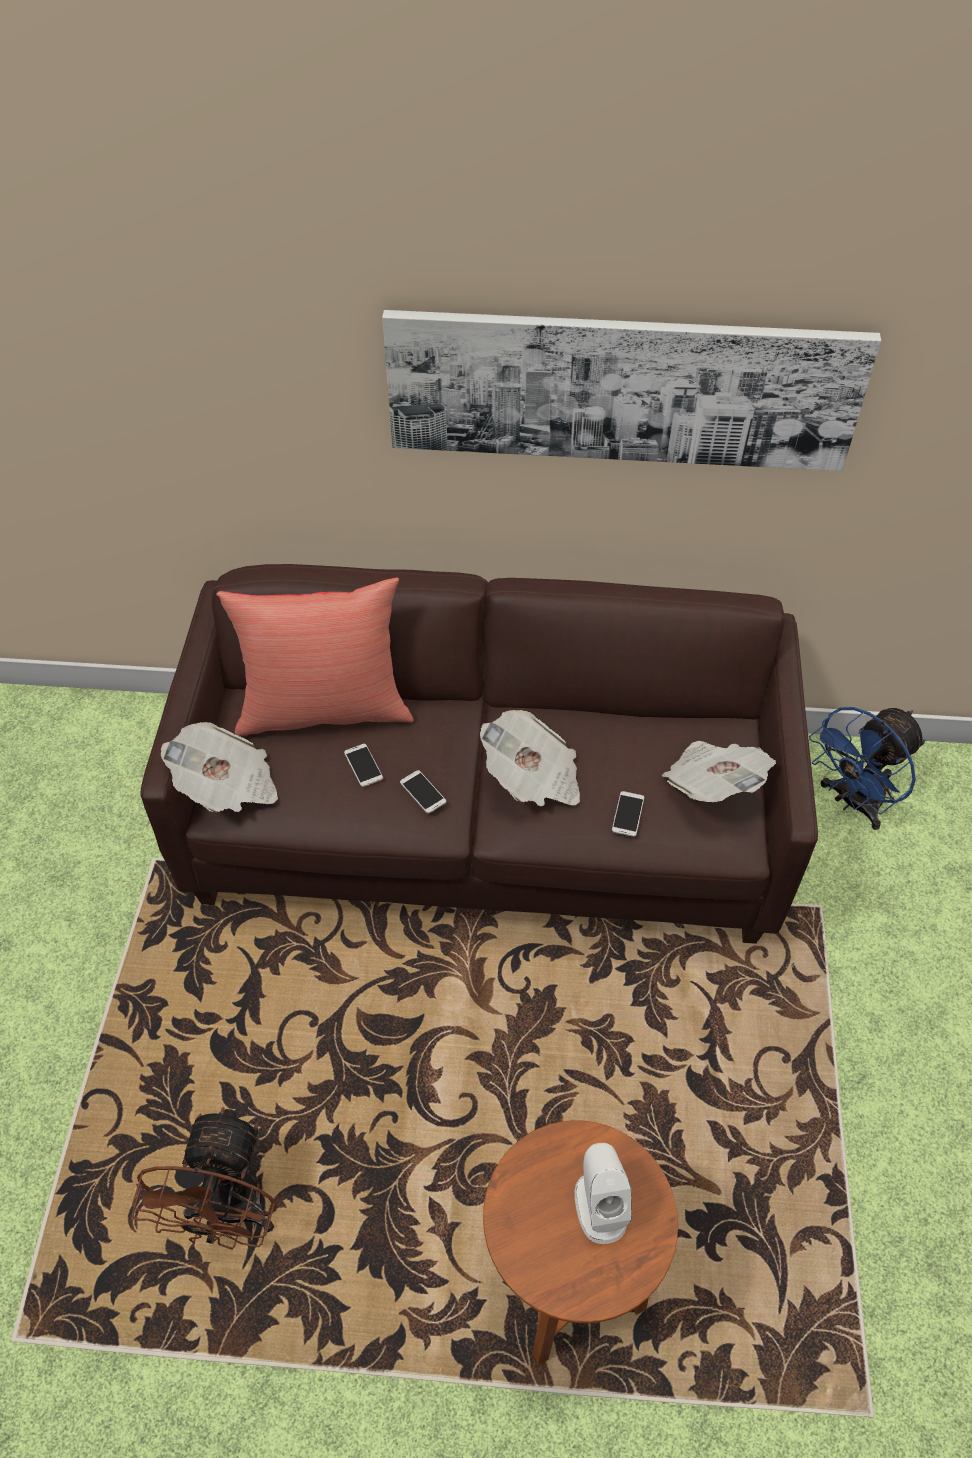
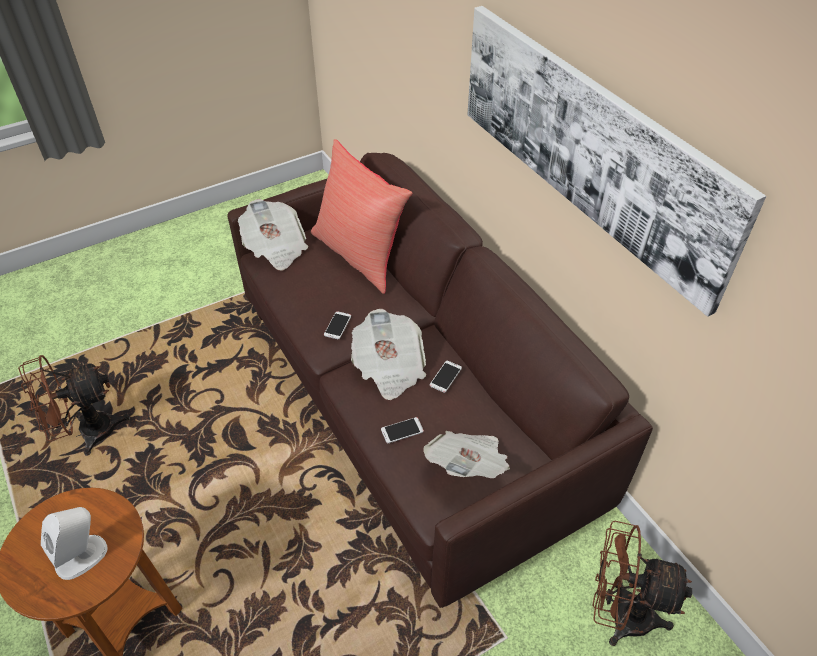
camera: 55 degrees right, 5 degrees down
phone [344,744,383,787] -> phone moved to [430,361,462,393]
blue fan [809,707,926,830] -> brown fan [593,520,692,646]

